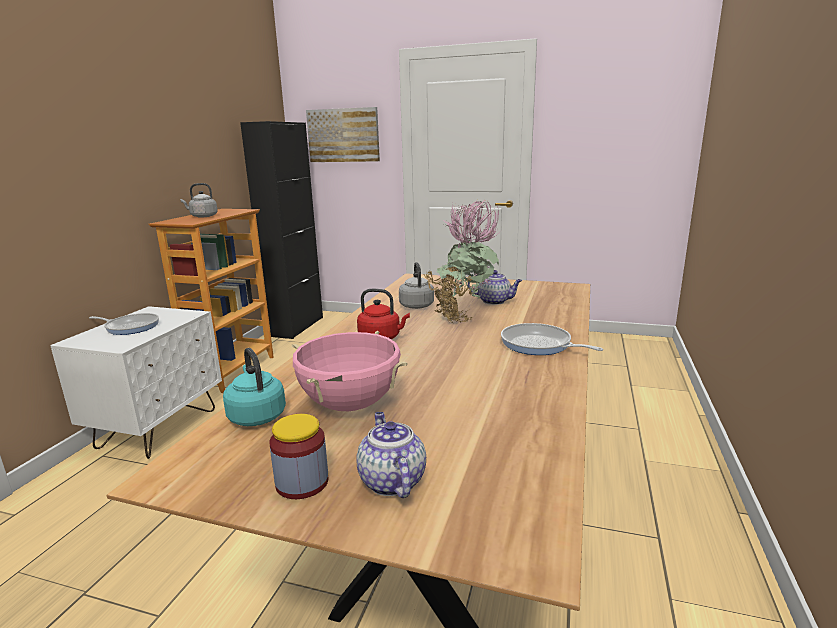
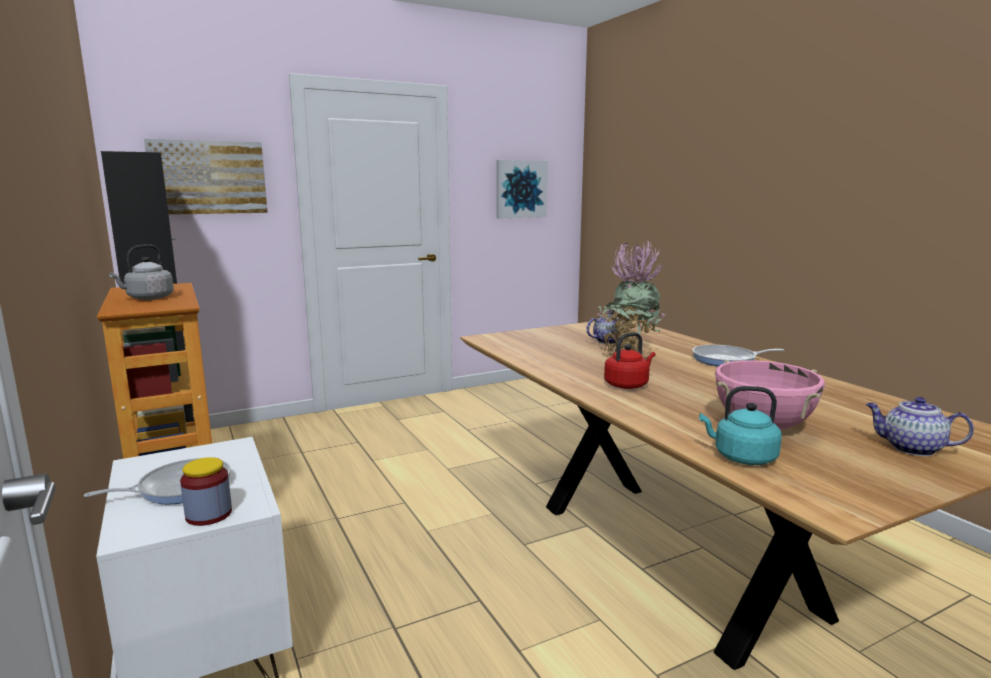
camera: 45 degrees left, 5 degrees down
jar [269,414,328,499] -> jar moved to [180,457,232,526]
grey kettle [399,262,434,309] -> none
none -> picture [496,160,548,218]

